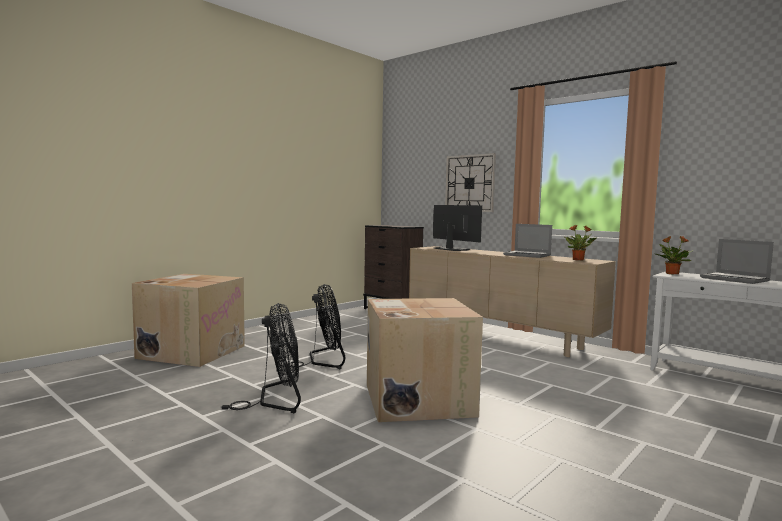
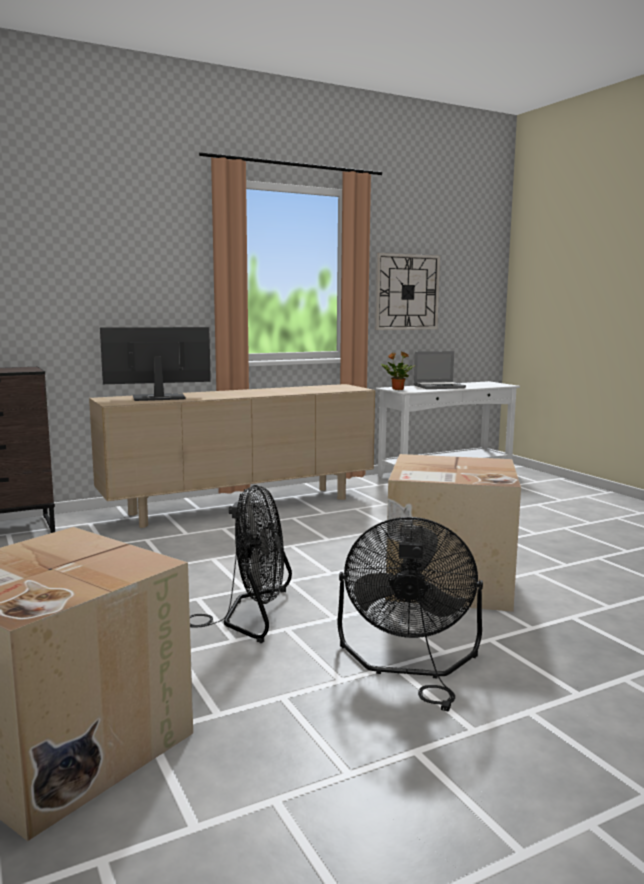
camera: 70 degrees left, 5 degrees up
black fan [282,284,345,369] -> black fan turned 90 degrees clockwise [190,485,292,643]
wall clock [445,153,496,212] -> wall clock moved to [375,253,440,330]
laptop [503,224,552,258] -> none
potted plant [563,225,597,261] -> none

